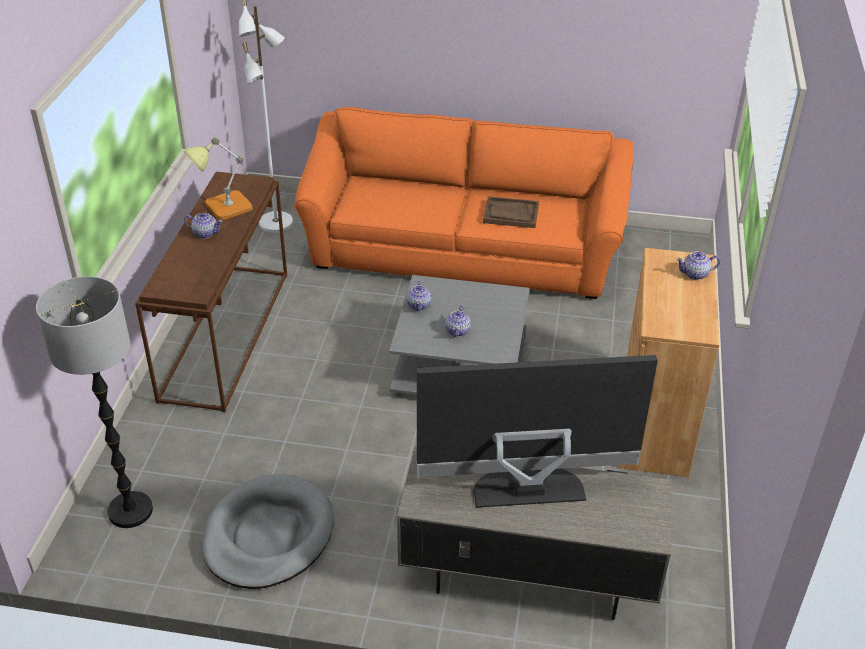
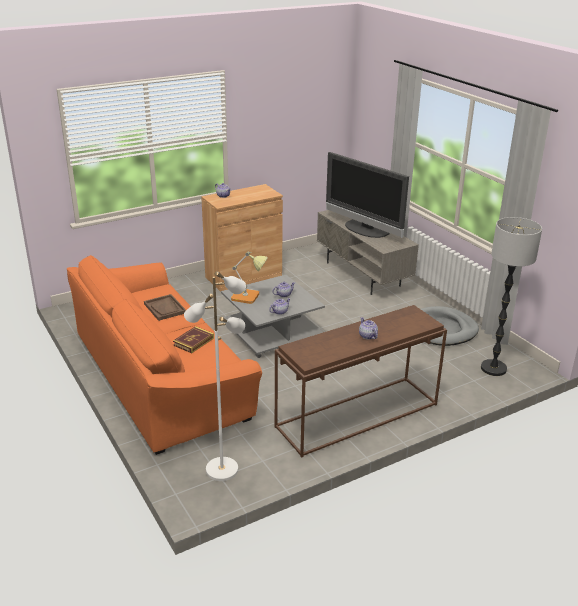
camera: 130 degrees left, 10 degrees down
table lamp [184,137,253,220] -> table lamp moved to [231,252,268,304]
none -> book [173,326,214,353]

